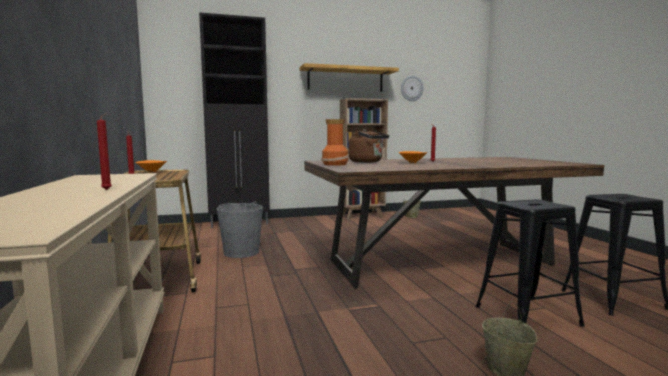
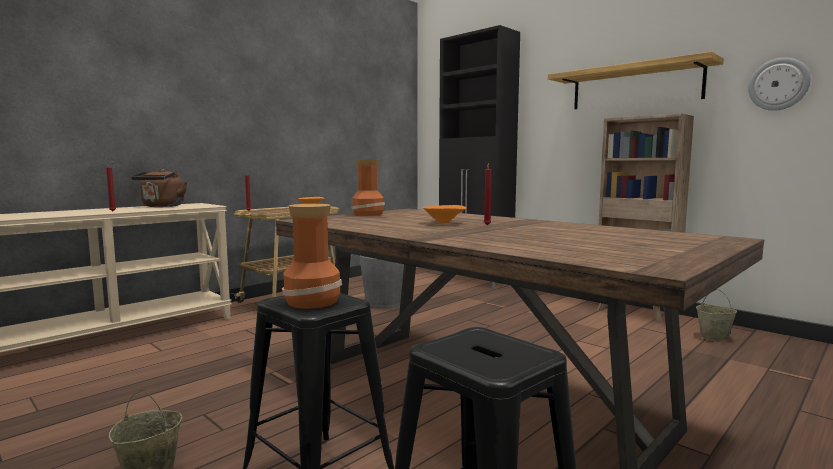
camera: 60 degrees right, 0 degrees up
brown kettle [349,129,389,163] -> brown kettle moved to [131,169,187,207]
none -> vase [282,204,342,309]

